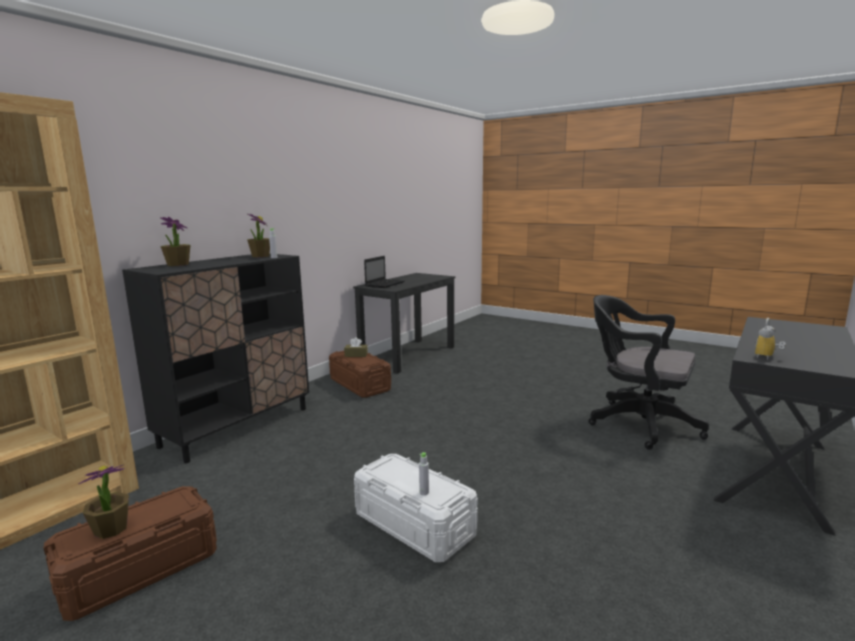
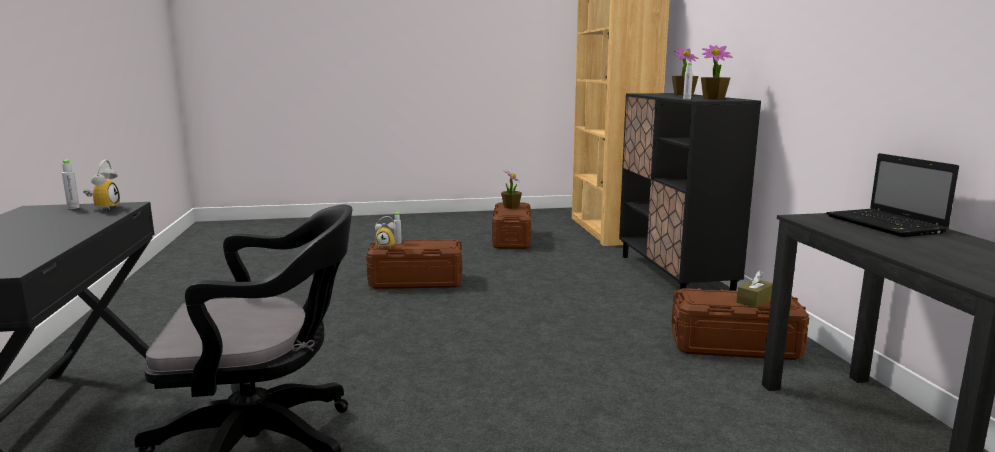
camera: 135 degrees right, 0 degrees up
white storage box [354,454,478,562] -> brown storage box [366,239,463,289]
none -> grey bottle [62,160,80,209]
none -> alarm clock [375,216,396,248]

